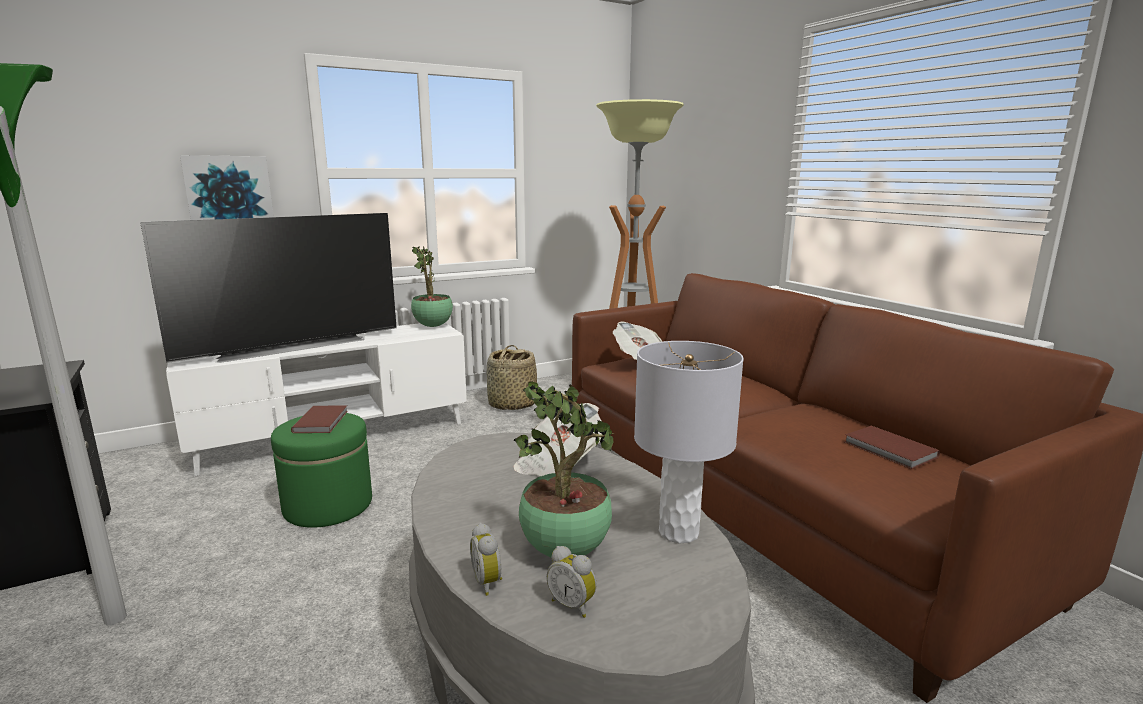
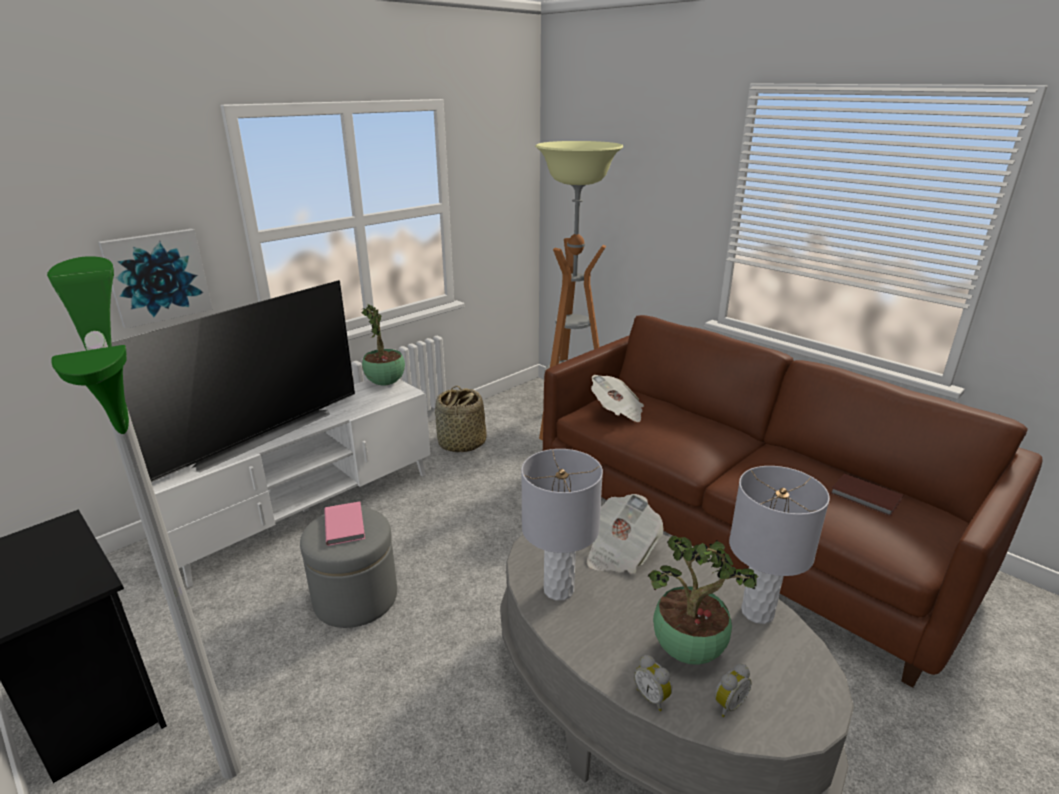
camera: 15 degrees left, 10 degrees up
green ottoman [271,413,372,528] -> grey ottoman [300,507,397,628]
brown book [291,405,348,433] -> pink book [324,501,365,546]
alarm clock [547,546,597,618] -> alarm clock turned 60 degrees counterclockwise [715,664,752,717]
none -> grey table lamp [521,449,603,601]

